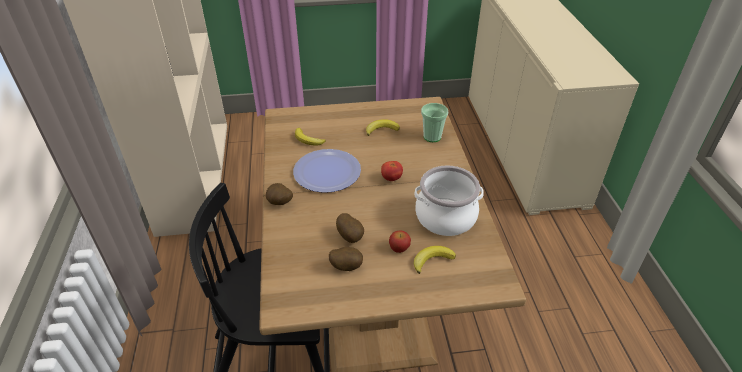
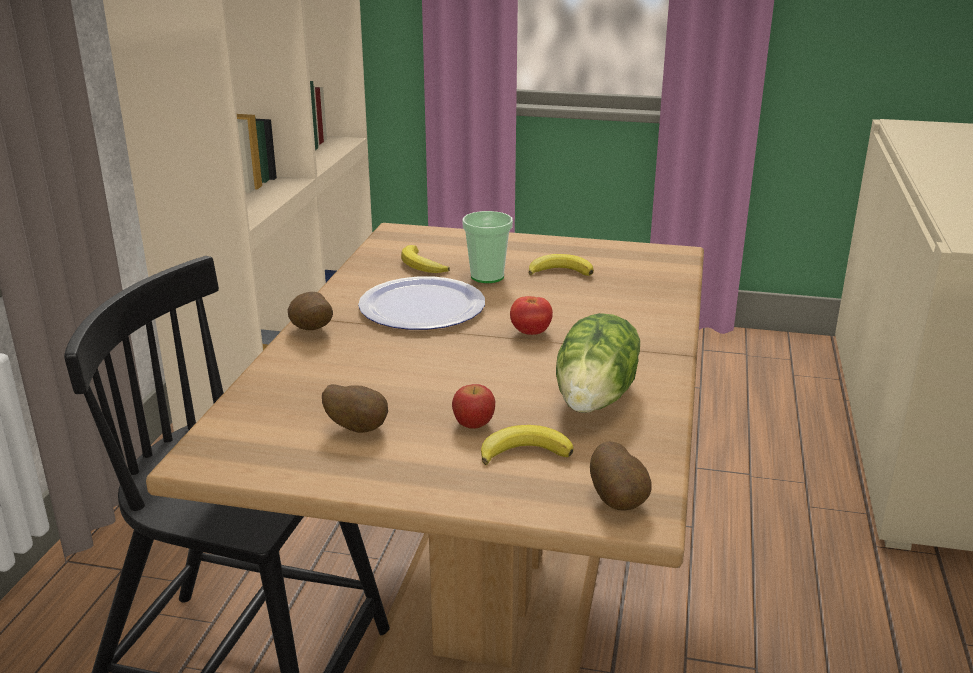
camera: 20 degrees right, 15 degrees down
potato [336,213,364,243] -> potato moved to [590,441,652,511]
cooking pot [414,165,484,236] -> lettuce [556,313,640,413]
cup [421,103,448,142] -> cup moved to [463,211,513,283]

